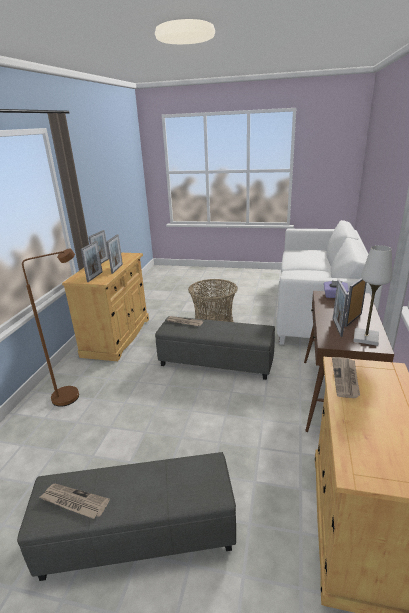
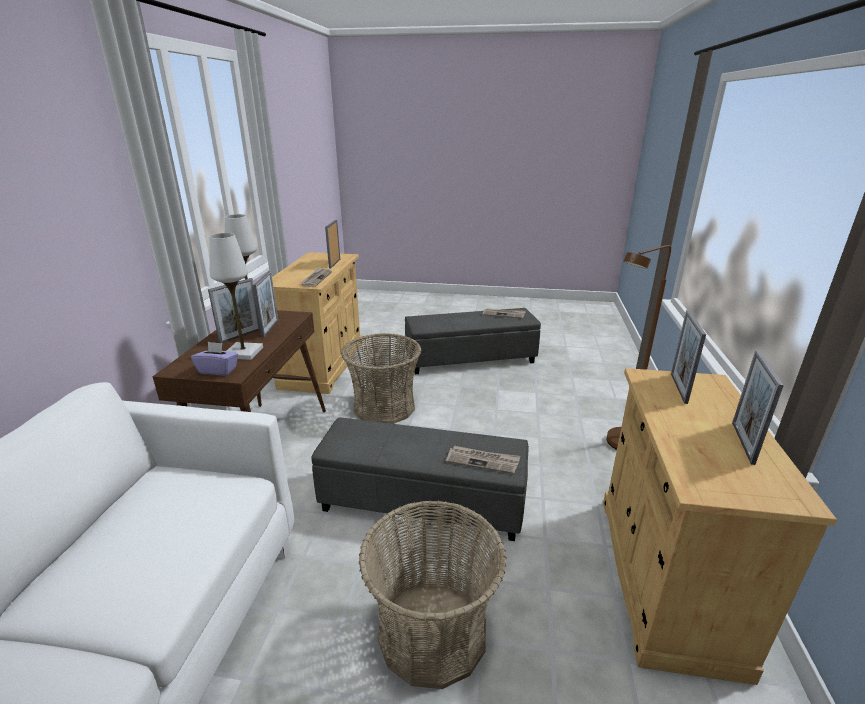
camera: 175 degrees right, 0 degrees up
picture frame [106,234,123,274] -> picture frame moved to [325,220,340,269]
none -> white table lamp [209,233,263,360]
none -> basket [341,333,422,424]

